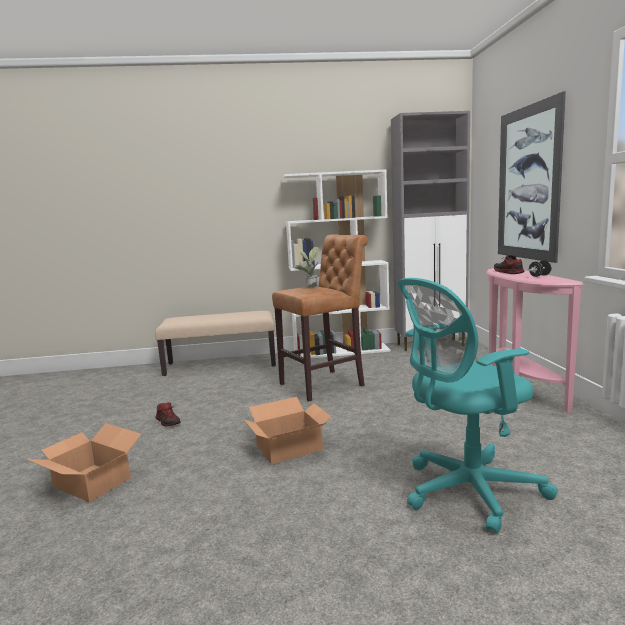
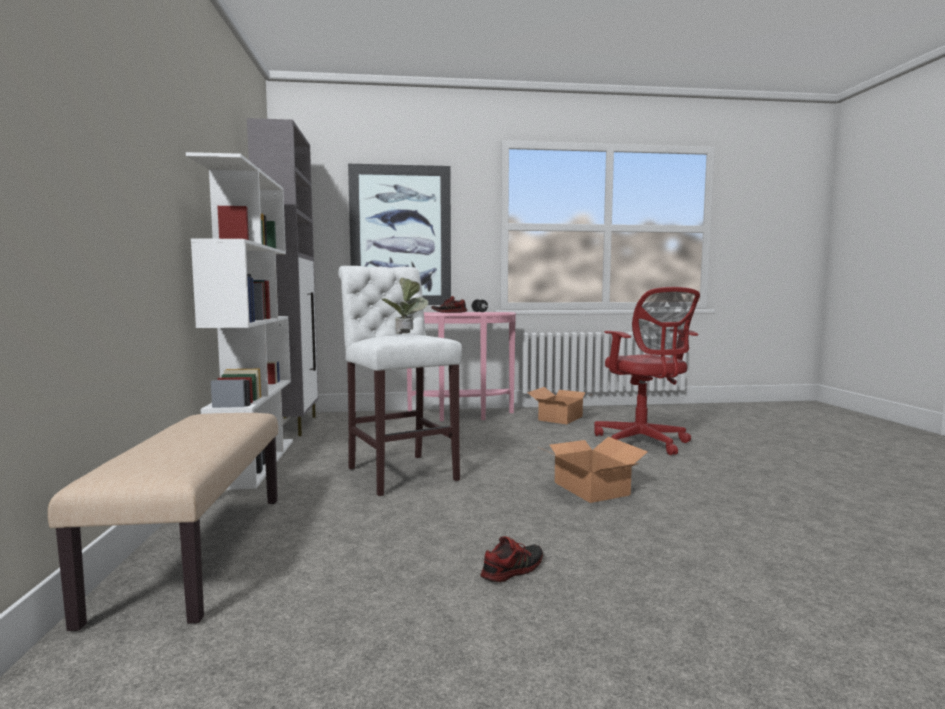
camera: 90 degrees left, 5 degrees down
cardboard box [27,423,141,502] -> cardboard box moved to [527,387,592,424]
brown stool [272,234,368,402] -> white stool [338,266,462,496]
turquoise office chair [397,278,558,534] -> red office chair [594,287,700,455]

